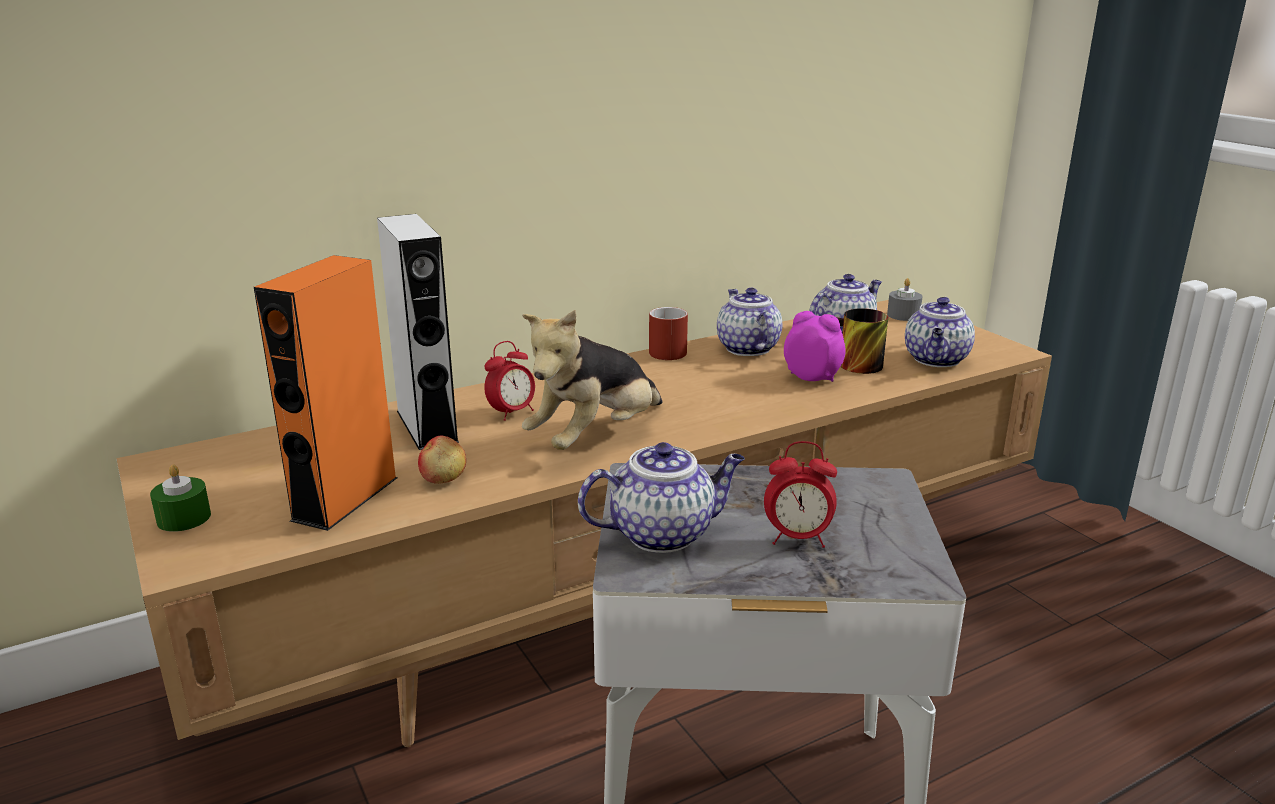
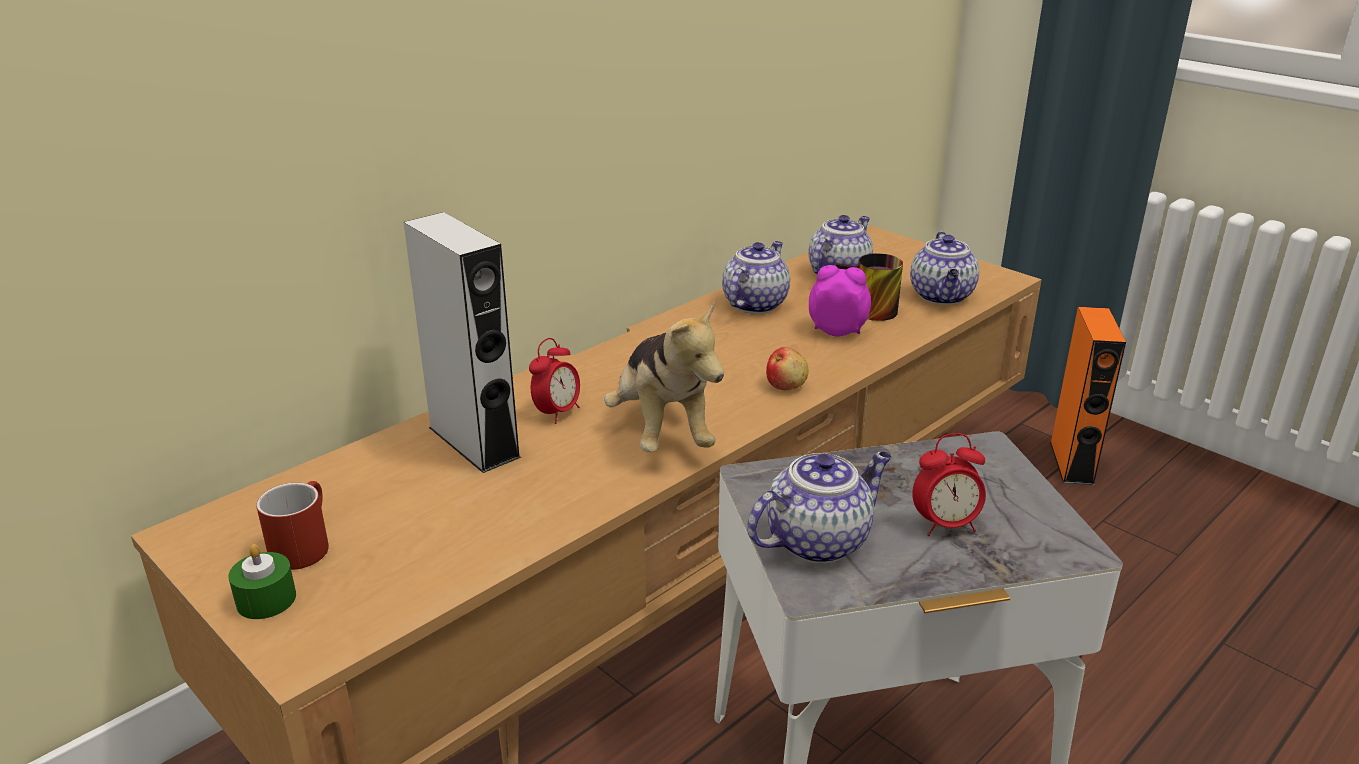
camera: 15 degrees left, 5 degrees up
orange speaker [254,255,398,531] -> orange speaker moved to [1050,307,1126,485]
apple [418,436,466,484] -> apple moved to [766,347,809,390]
plush toy [522,310,662,450] -> plush toy turned 45 degrees counterclockwise [604,301,724,452]
red mug [649,307,688,360] -> red mug moved to [256,481,329,570]
teapot [717,288,782,356] -> teapot turned 60 degrees clockwise [722,241,790,314]
grey candle [887,278,923,321] -> none

